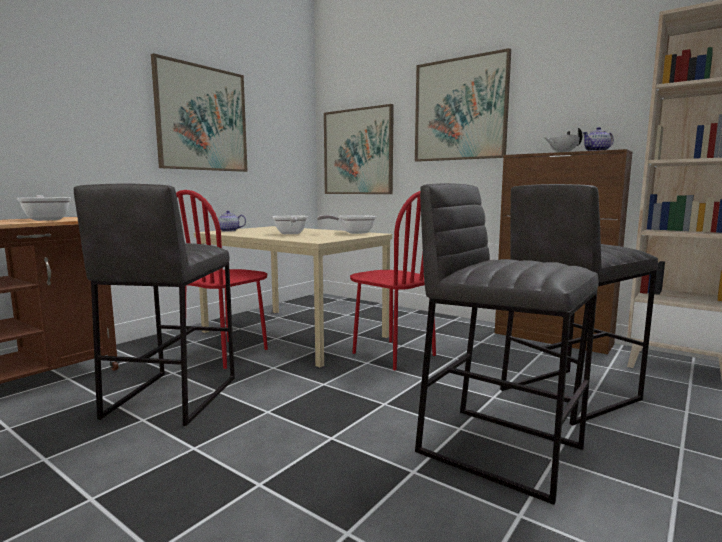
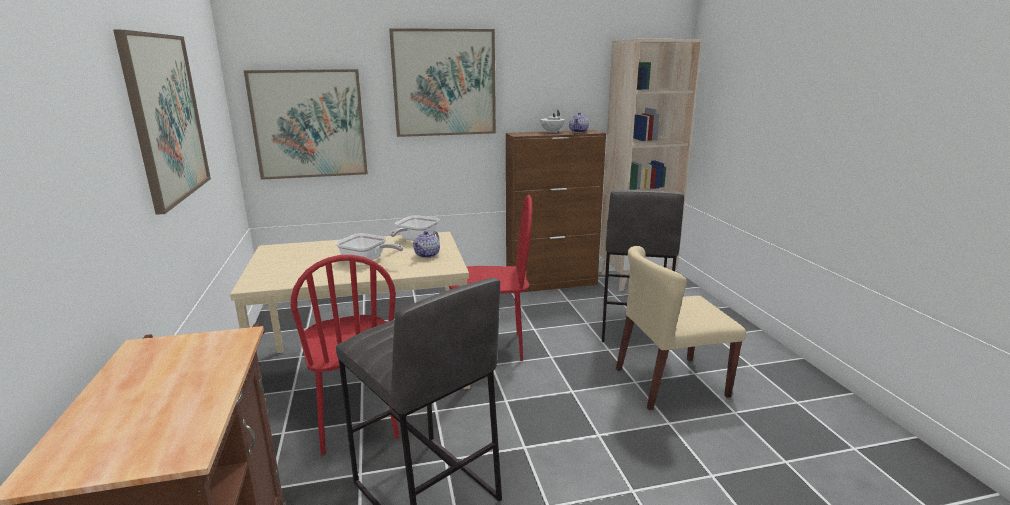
camera: 50 degrees left, 10 degrees up
frying pan [17,195,71,221] -> none
teapot [211,211,246,232] -> teapot moved to [413,231,440,258]
grey stool [415,183,598,505] -> beige chair [616,246,746,410]

